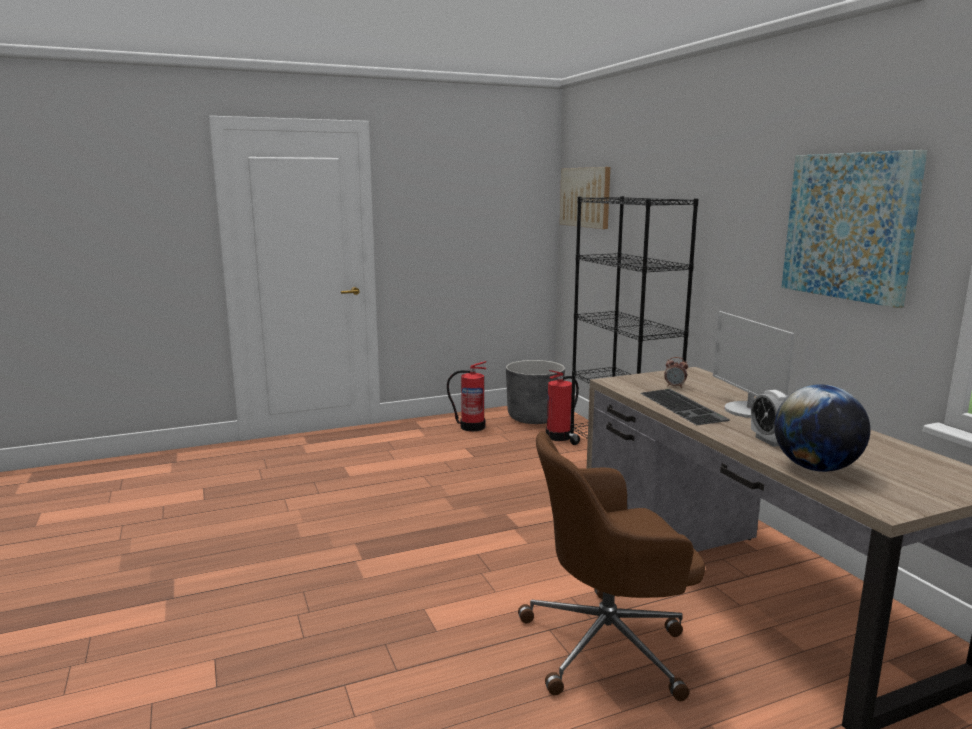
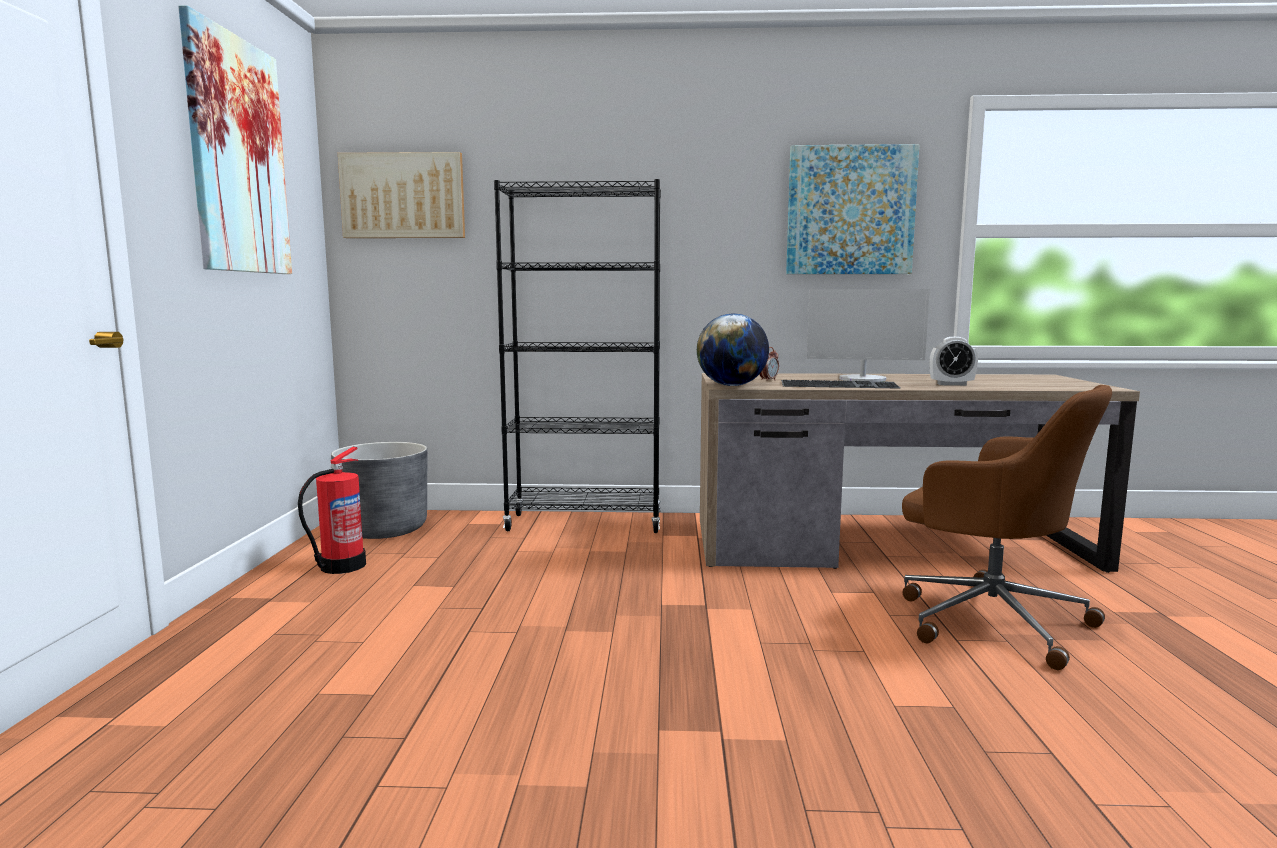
camera: 65 degrees left, 5 degrees down
brown office chair [518,432,705,701] -> brown office chair turned 60 degrees counterclockwise [902,385,1112,670]
fire extinguisher [546,370,579,441] -> none
globe [774,384,870,472] -> globe moved to [697,313,769,386]
none -> picture [178,5,292,274]

